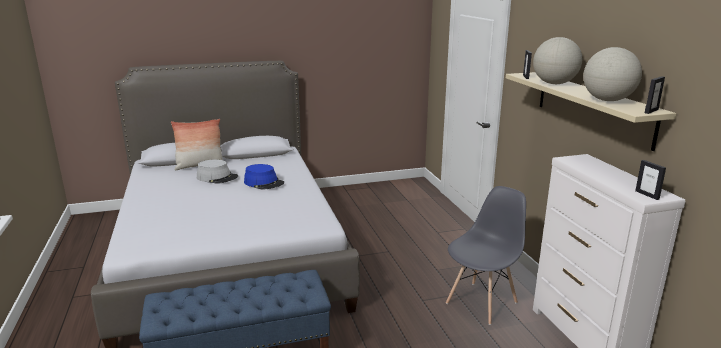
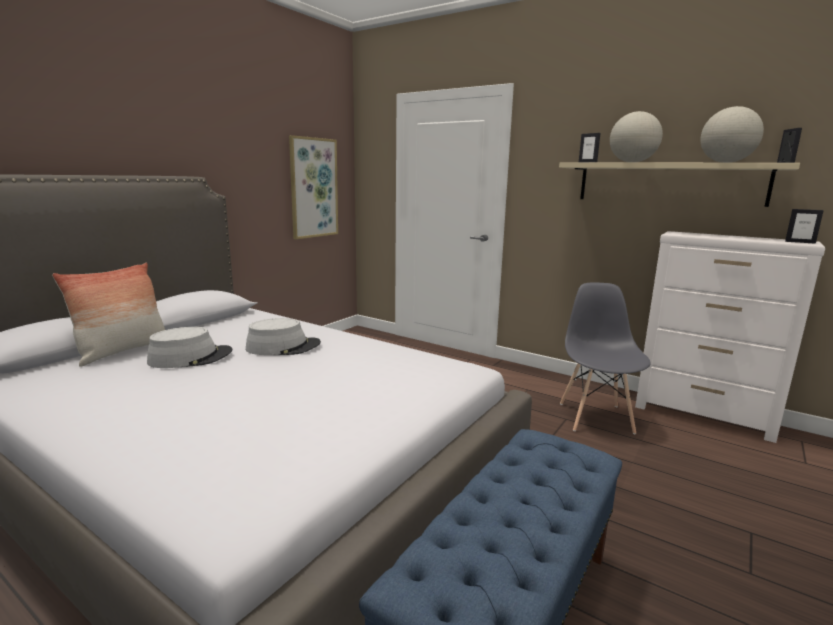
camera: 40 degrees left, 5 degrees down
blue hat [244,164,284,190] -> grey hat [246,318,321,355]
none -> picture [289,135,338,239]

